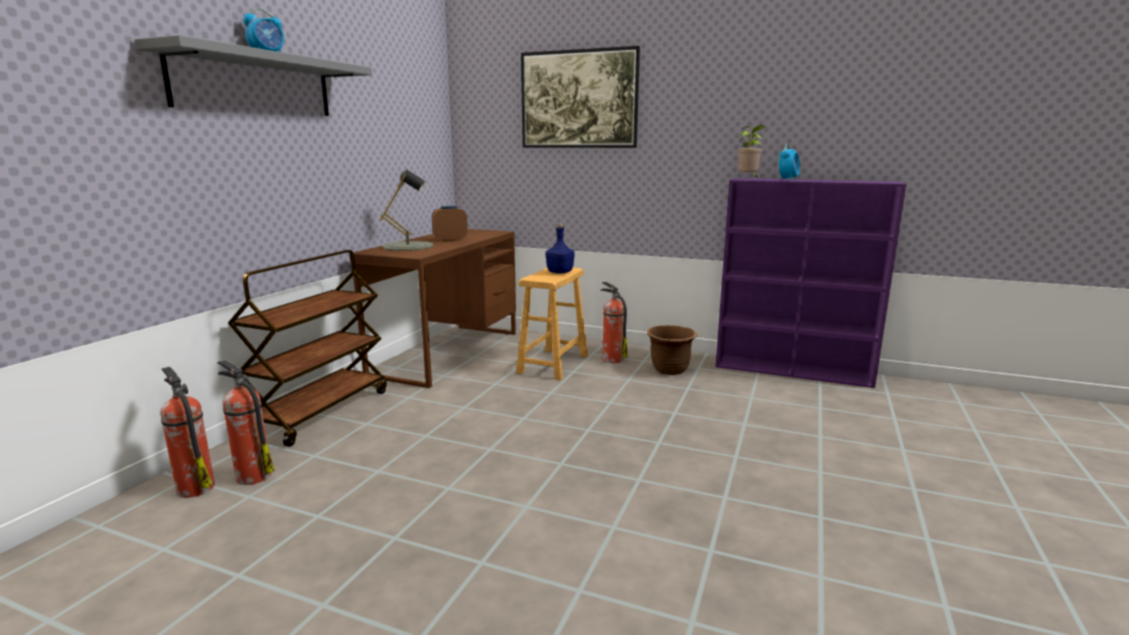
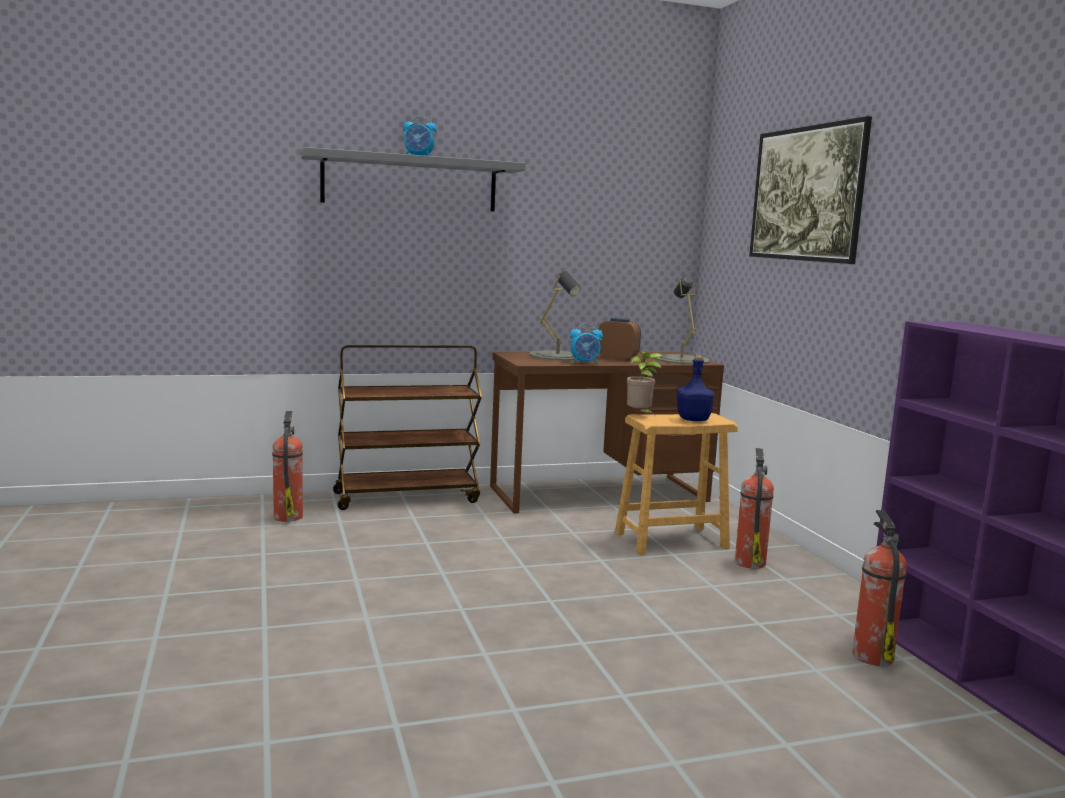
camera: 50 degrees right, 5 degrees down
fire extinguisher [160,367,215,498] -> fire extinguisher moved to [852,510,907,666]
brown planter [647,325,697,375] -> none
potted plant [738,125,766,178] -> potted plant moved to [627,351,663,417]
alarm clock [779,144,800,180] -> alarm clock moved to [570,323,603,364]
none -> grey table lamp [654,275,710,365]

